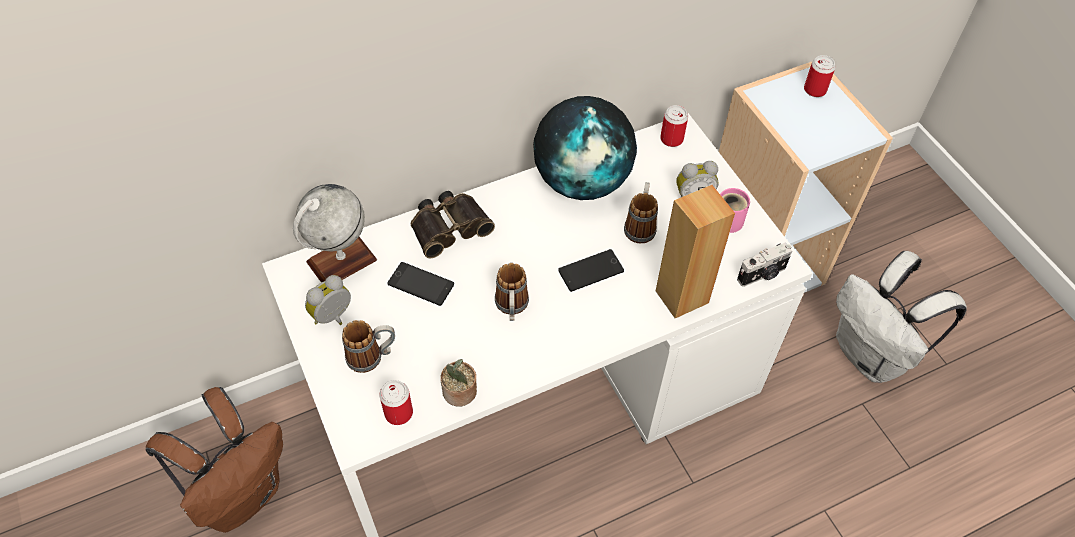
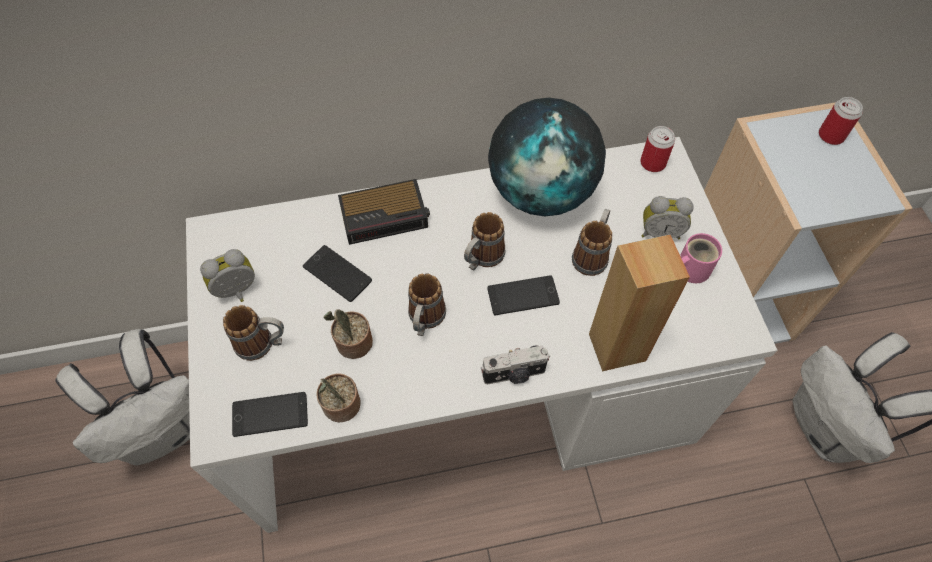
camera: 15 degrees right, 5 degrees up
brown backpack [146,387,283,533] -> white backpack [55,329,190,466]
globe [293,184,377,283] -> none
can [379,380,413,425] -> phone [232,392,308,437]
binoculars [410,191,495,258] -> alarm clock [338,179,430,245]
camera [737,243,792,287] -> camera moved to [481,345,550,384]
none -> potted plant [324,309,373,359]
none -> mug [464,212,505,270]

